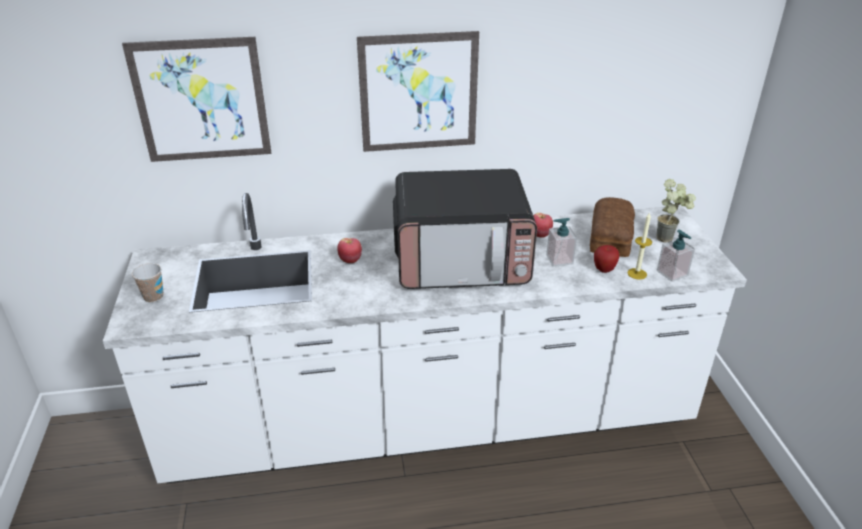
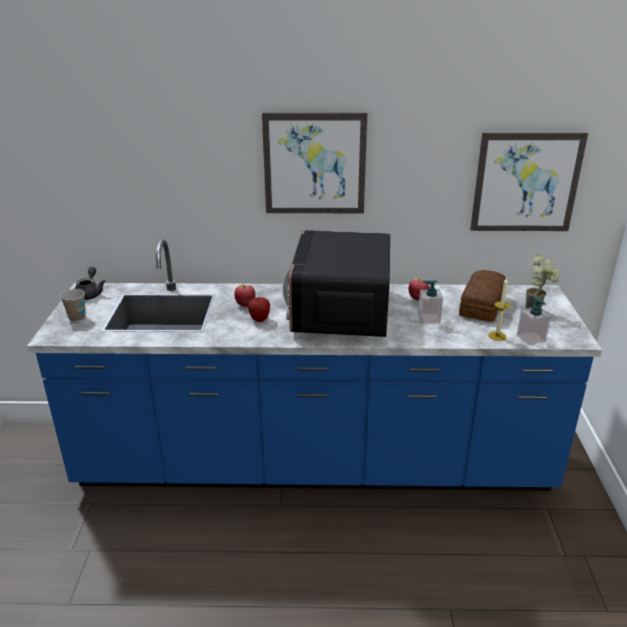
camera: 10 degrees right, 5 degrees down
white counter [103,193,747,483] -> blue counter [27,239,602,491]
picture [122,37,271,162] -> picture moved to [470,133,588,231]
microwave [393,169,537,289] -> microwave turned 90 degrees clockwise [283,230,390,337]
apple [594,245,619,273] -> apple moved to [248,297,270,322]
none -> grey teapot [74,267,105,300]

